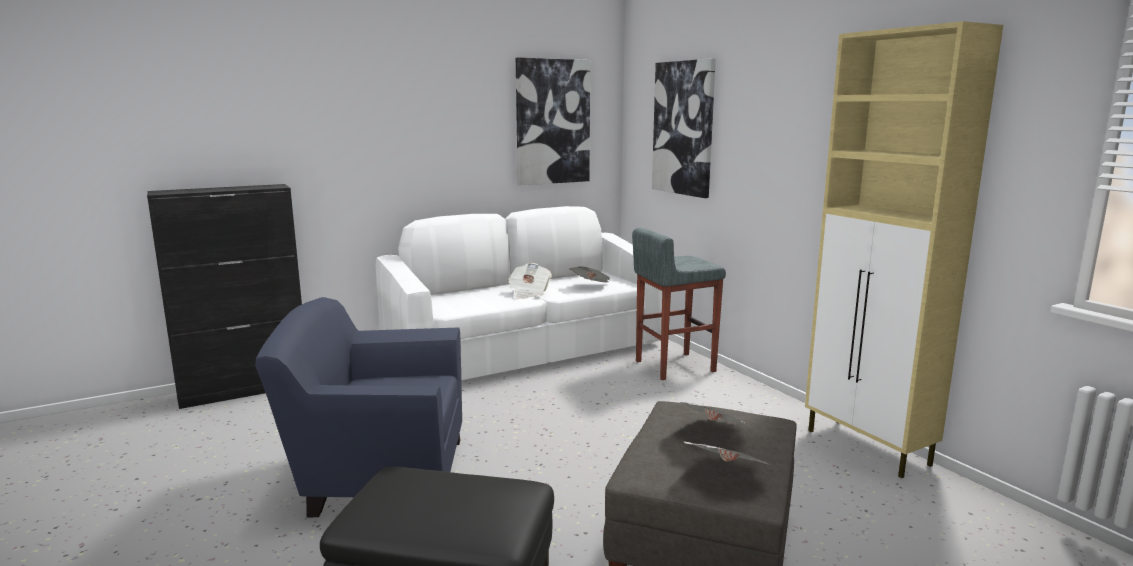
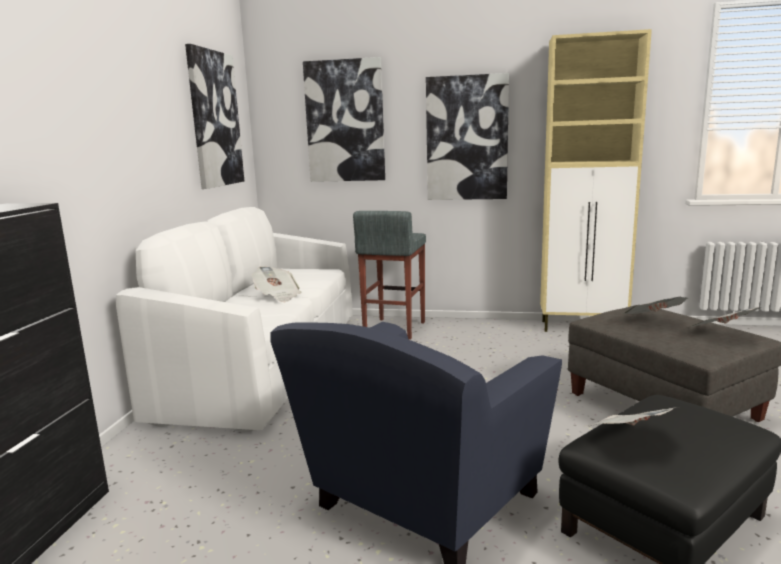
camera: 50 degrees left, 0 degrees up
newspaper [569,267,610,282] -> newspaper moved to [587,407,677,426]
none -> picture [426,73,509,200]

